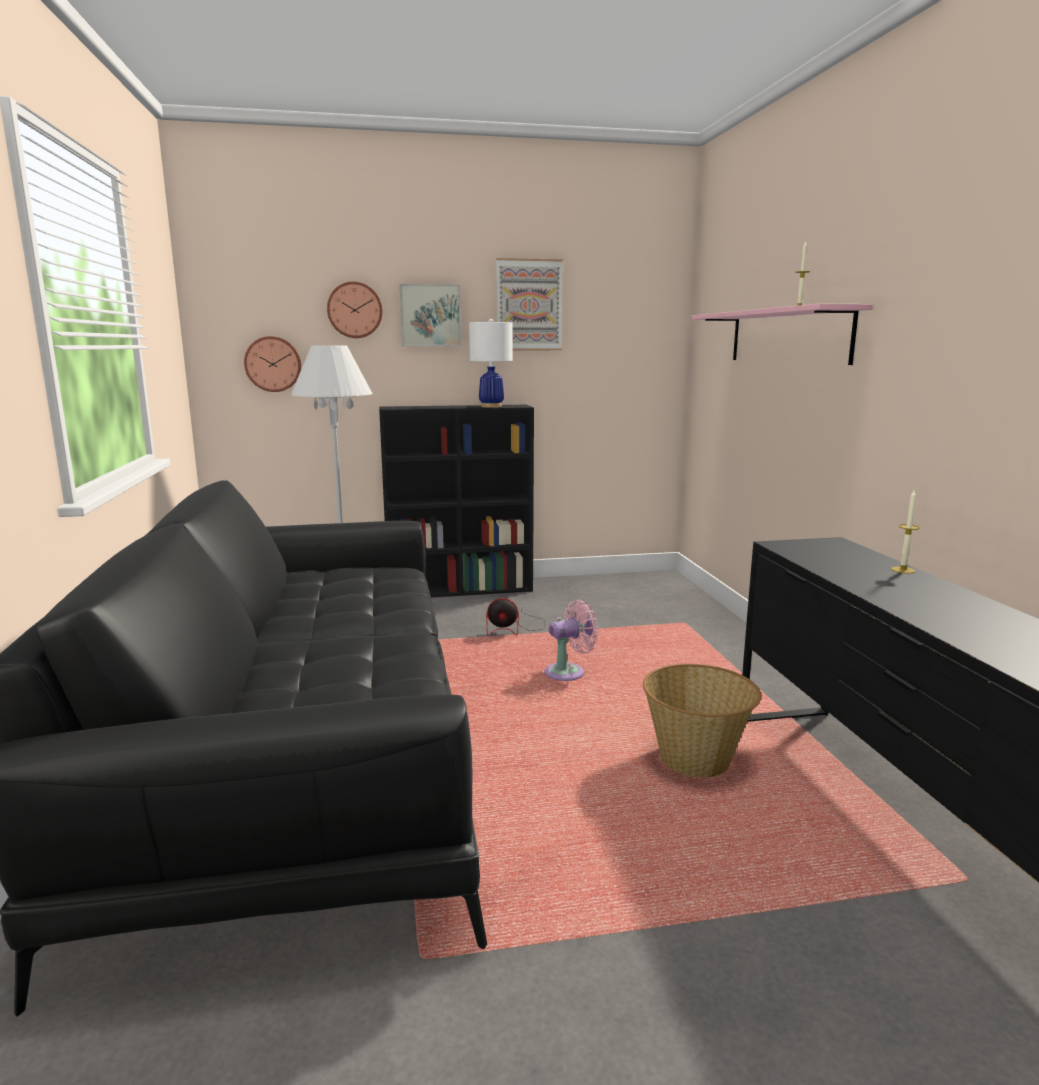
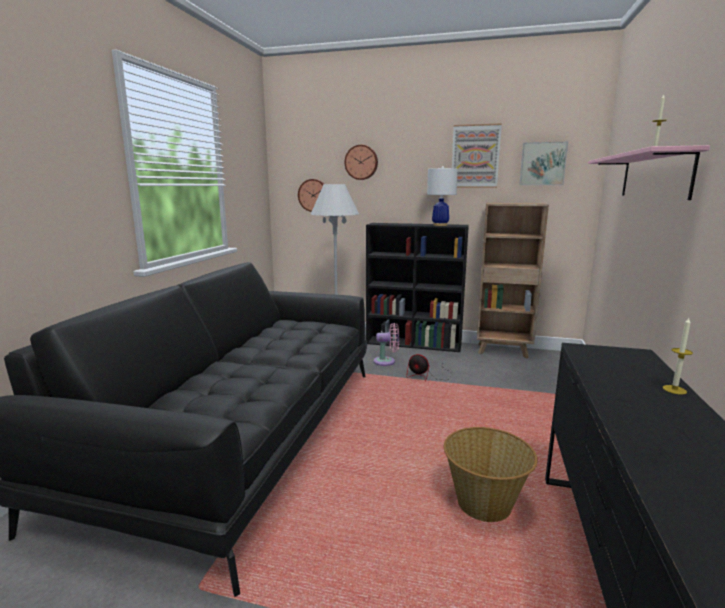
camera: 25 degrees right, 0 degrees up
picture [400,284,461,346] -> picture moved to [519,142,568,185]
pink fan [545,600,599,681] -> pink fan moved to [373,323,399,366]
none -> brown bookcase [477,203,549,358]

